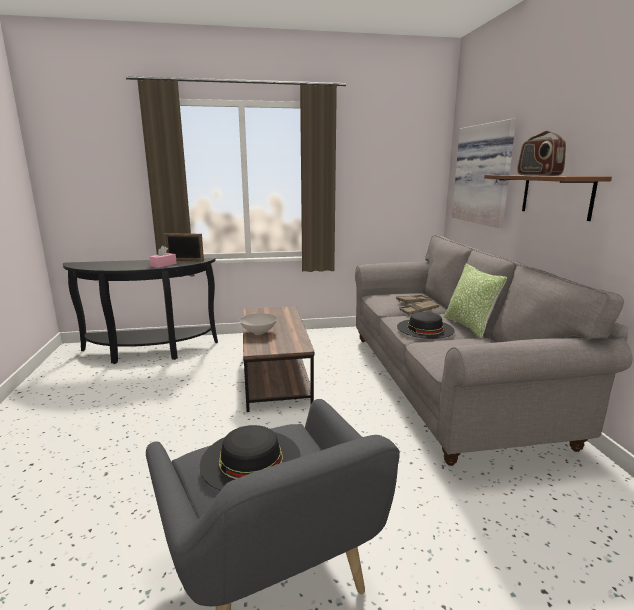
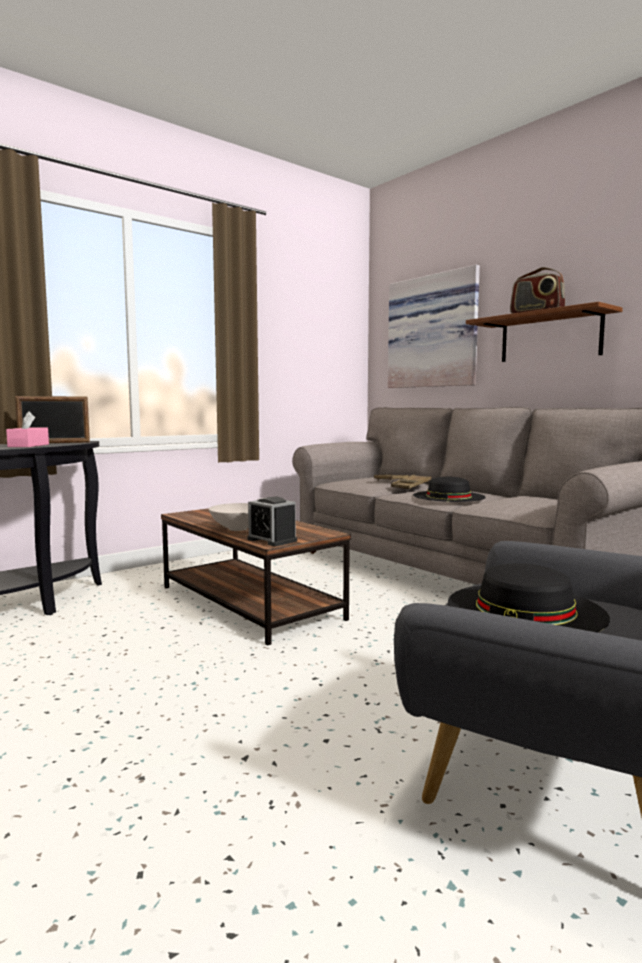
camera: 30 degrees left, 10 degrees down
pillow [444,264,507,338] -> none
none -> alarm clock [247,496,297,546]

